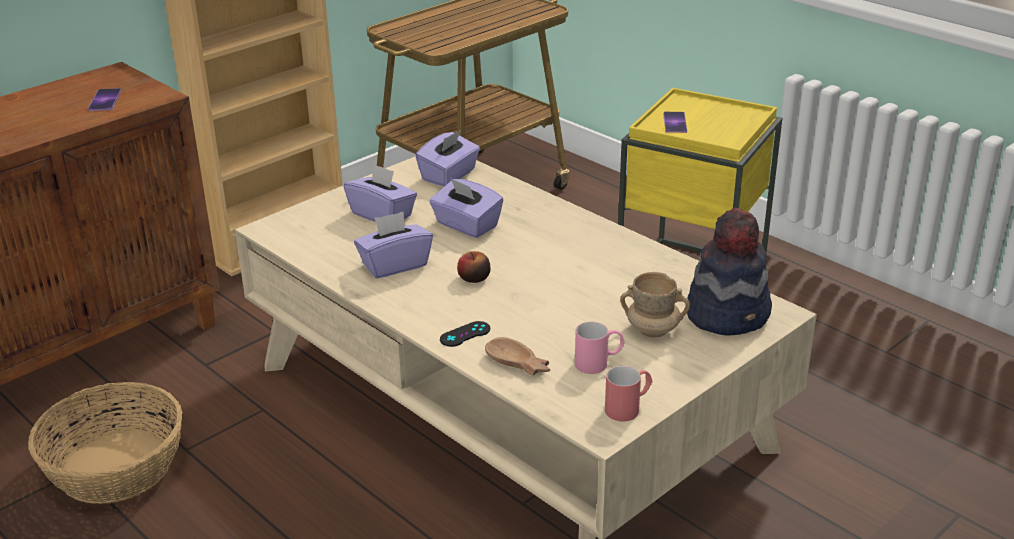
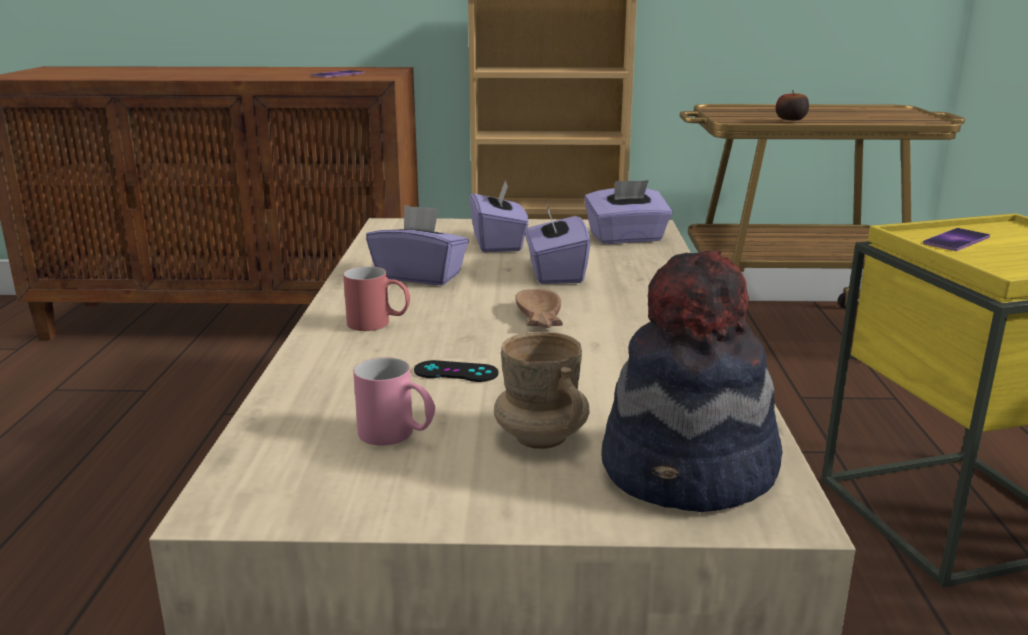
camera: 45 degrees right, 10 degrees down
basket [28,382,182,504] -> none
black game controller [440,321,490,347] -> black game controller moved to [414,360,498,382]
apple [457,251,491,283] -> apple moved to [776,90,809,121]
brown bowl [485,337,550,376] -> brown bowl moved to [515,289,563,328]
red mug [605,366,652,421] -> red mug moved to [343,266,410,331]

